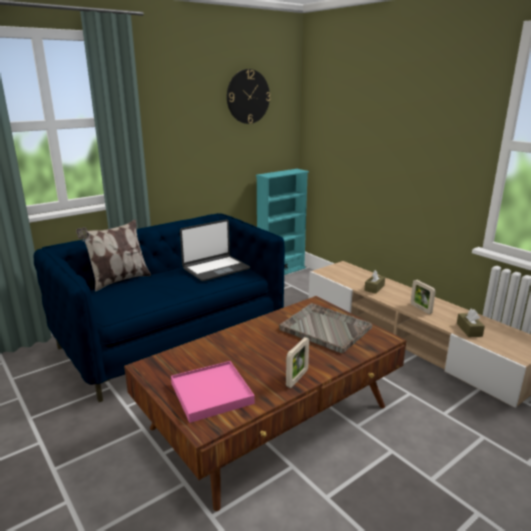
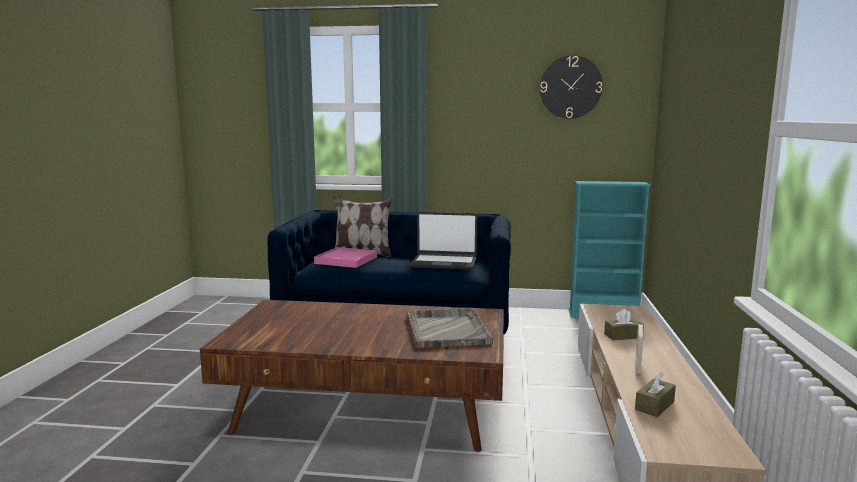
camera: 45 degrees right, 10 degrees down
pink tray [171,361,255,423] -> pink tray moved to [314,247,377,268]
picture frame [286,337,309,388] -> none

